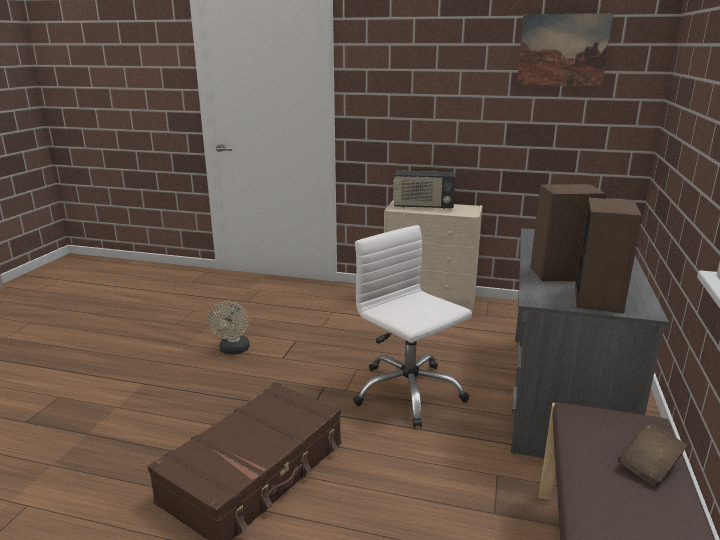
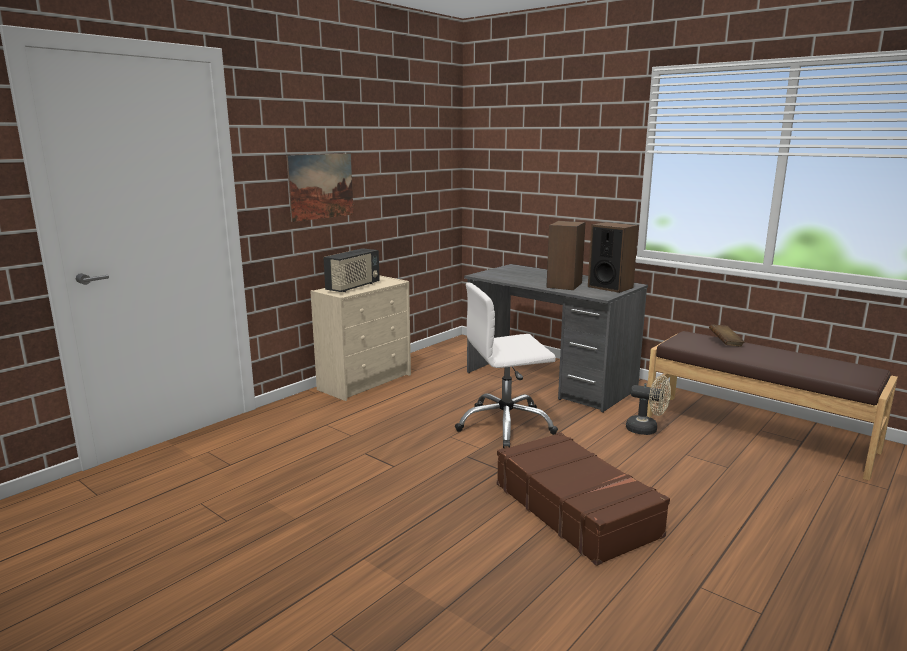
camera: 65 degrees left, 5 degrees down
beige fan [208,301,250,355] -> beige fan moved to [626,375,671,435]
picture [517,13,613,86] -> picture moved to [286,153,354,222]

